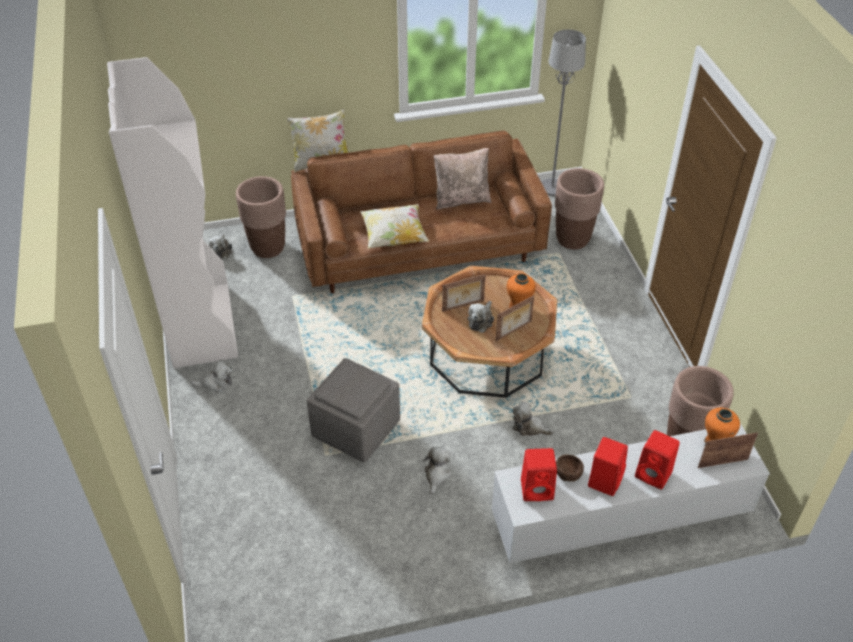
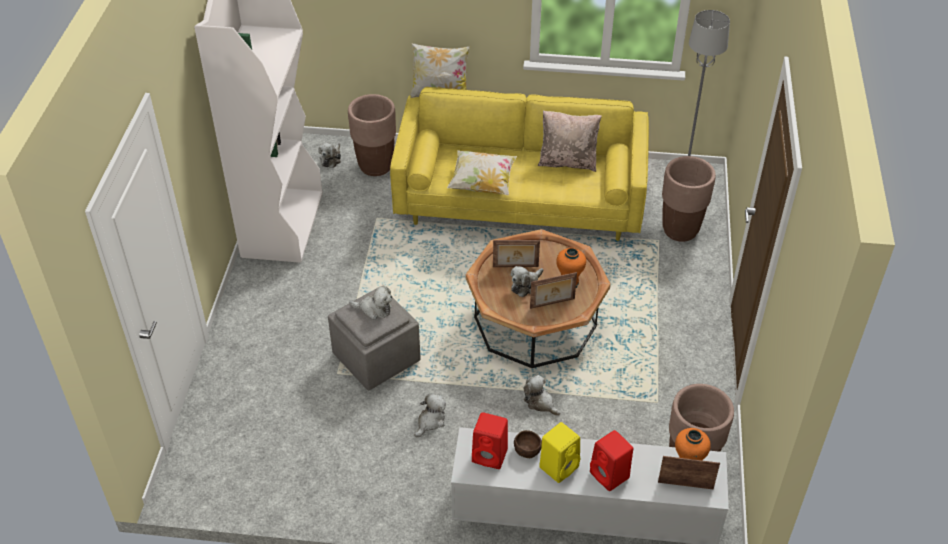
camera: 20 degrees right, 0 degrees up
plush toy [191,360,232,393] -> plush toy moved to [349,286,392,320]
brown sofa [291,131,552,293] -> yellow sofa [390,87,649,241]
red speaker [588,437,628,496] -> yellow speaker [539,422,580,483]

